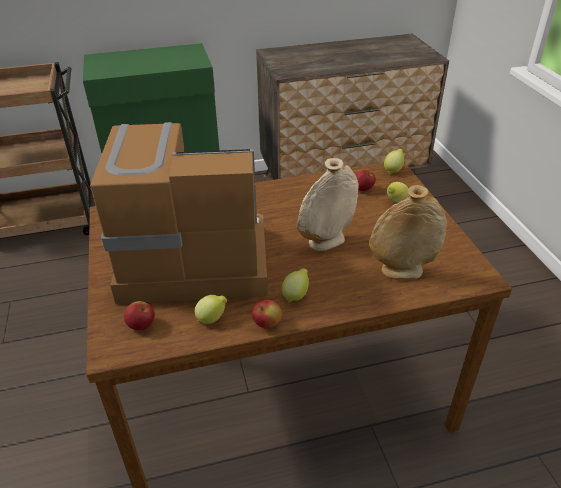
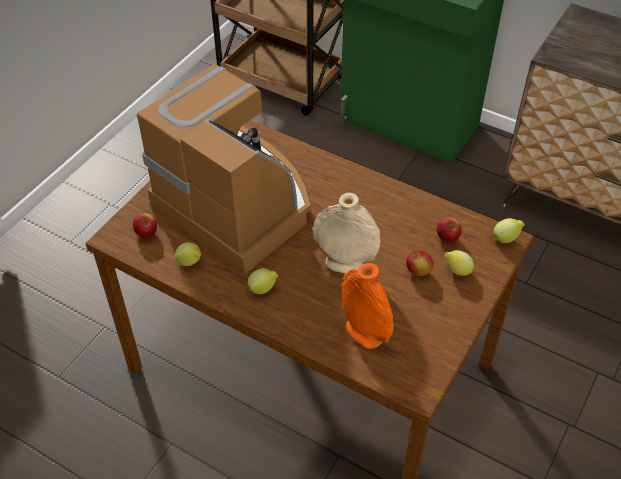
camera: 45 degrees right, 10 degrees up
apple [252,300,282,329] -> apple moved to [406,250,433,276]
beige vase [369,185,447,280] -> orange vase [341,263,394,349]

